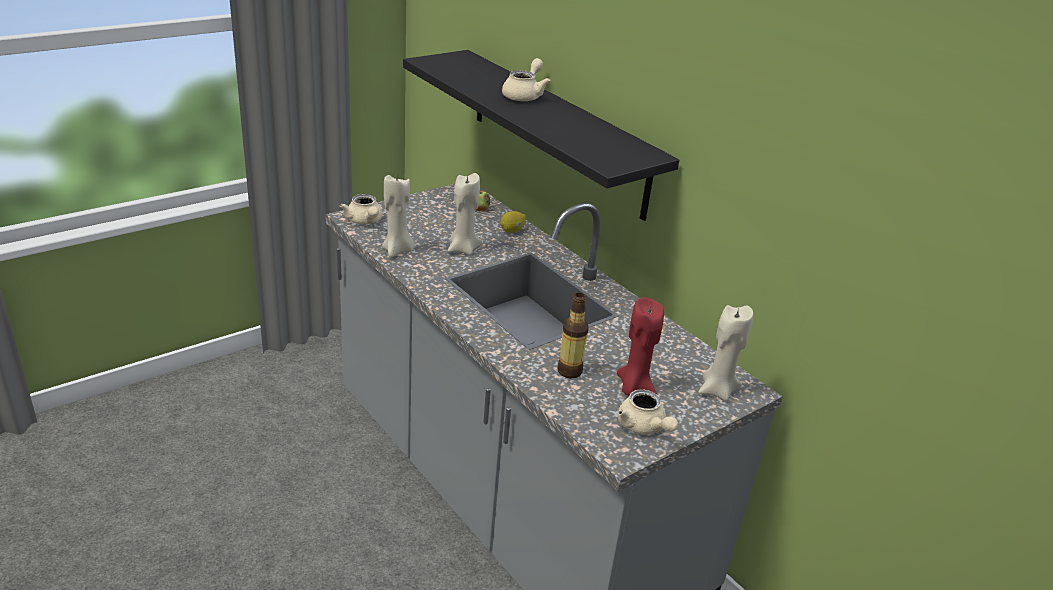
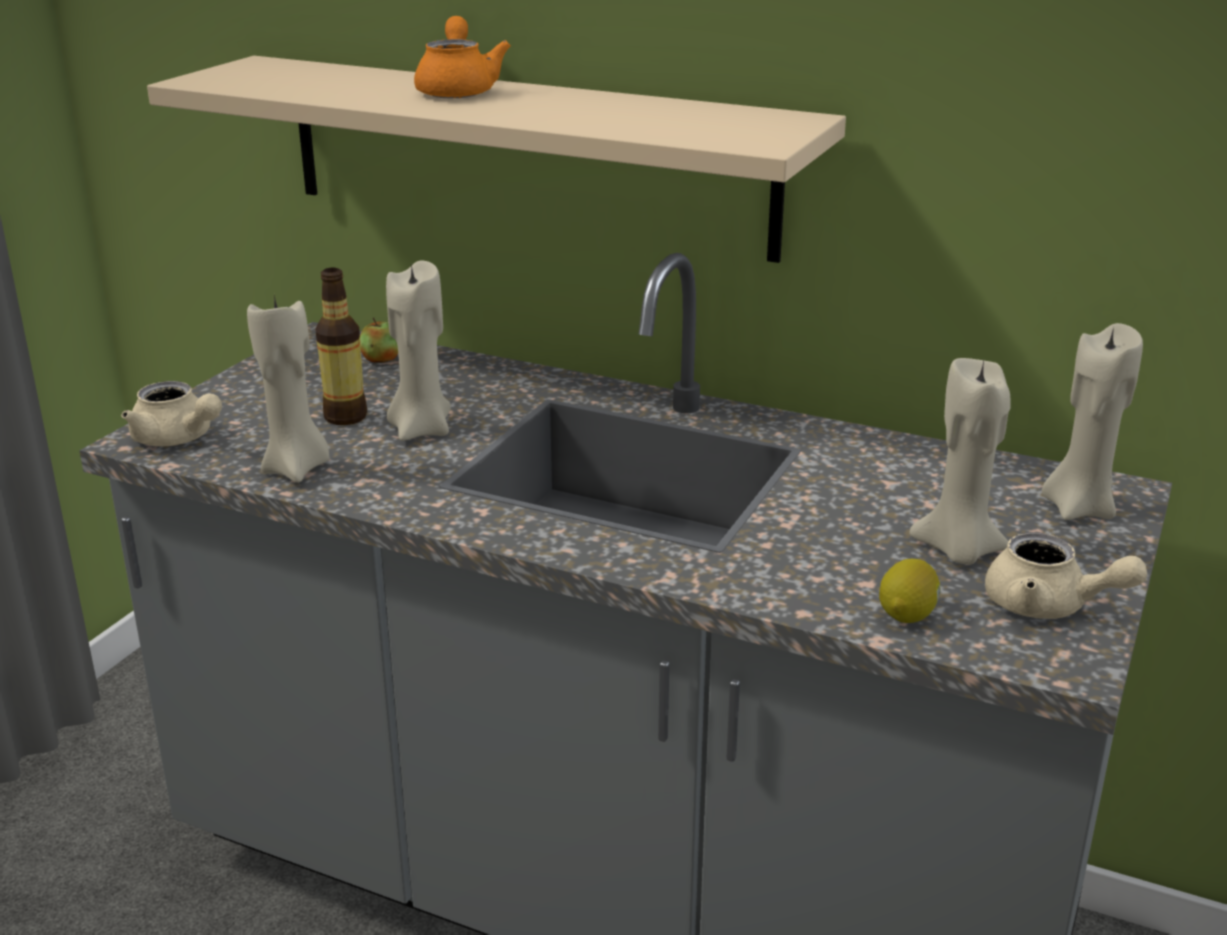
camera: 25 degrees left, 5 degrees down
black shelf [403,50,679,221] -> beige shelf [147,56,846,263]
lemon [501,211,526,233] -> lemon moved to [879,559,940,623]
beige teapot [502,58,550,101] -> orange teapot [414,16,511,98]
bottle [557,293,588,378] -> bottle moved to [315,268,367,425]
red candle [617,297,664,396] -> beige candle [909,358,1011,565]

